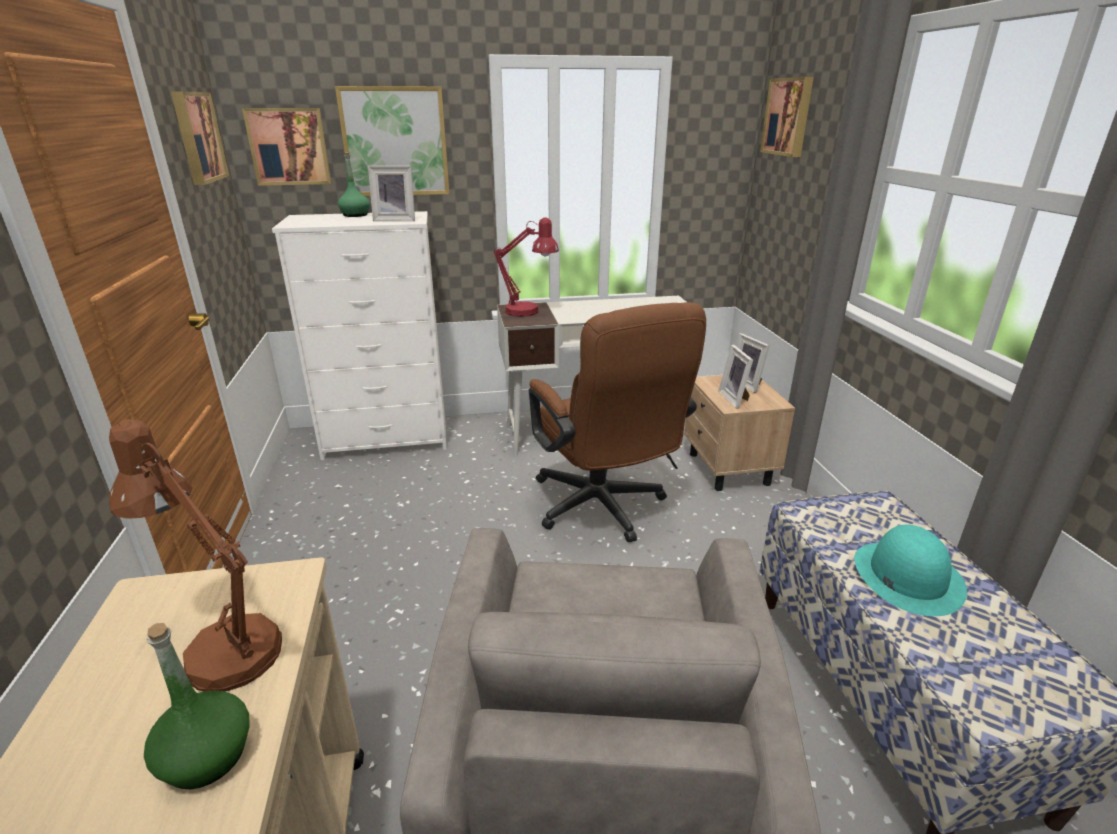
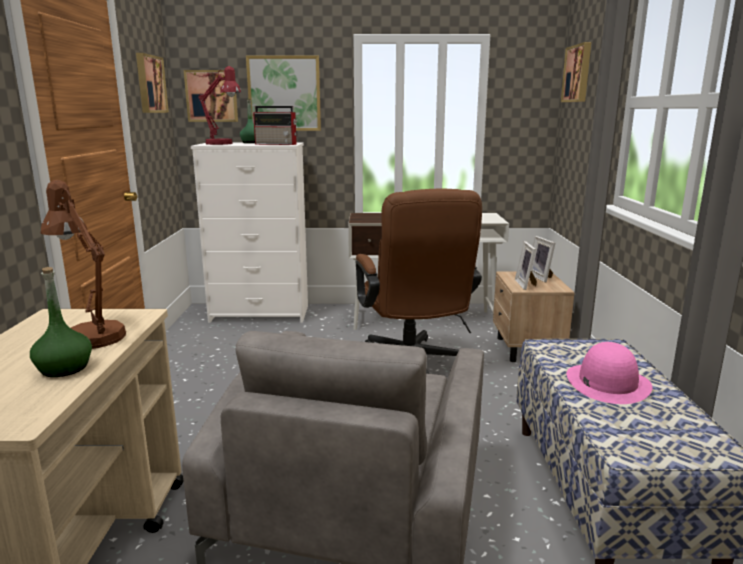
camera: 10 degrees right, 10 degrees down
picture frame [368,166,415,221] -> radio [253,106,297,145]
red table lamp [494,218,559,317] -> red table lamp moved to [198,66,241,145]
turquoise hat [854,525,967,616] -> pink hat [566,342,653,404]

